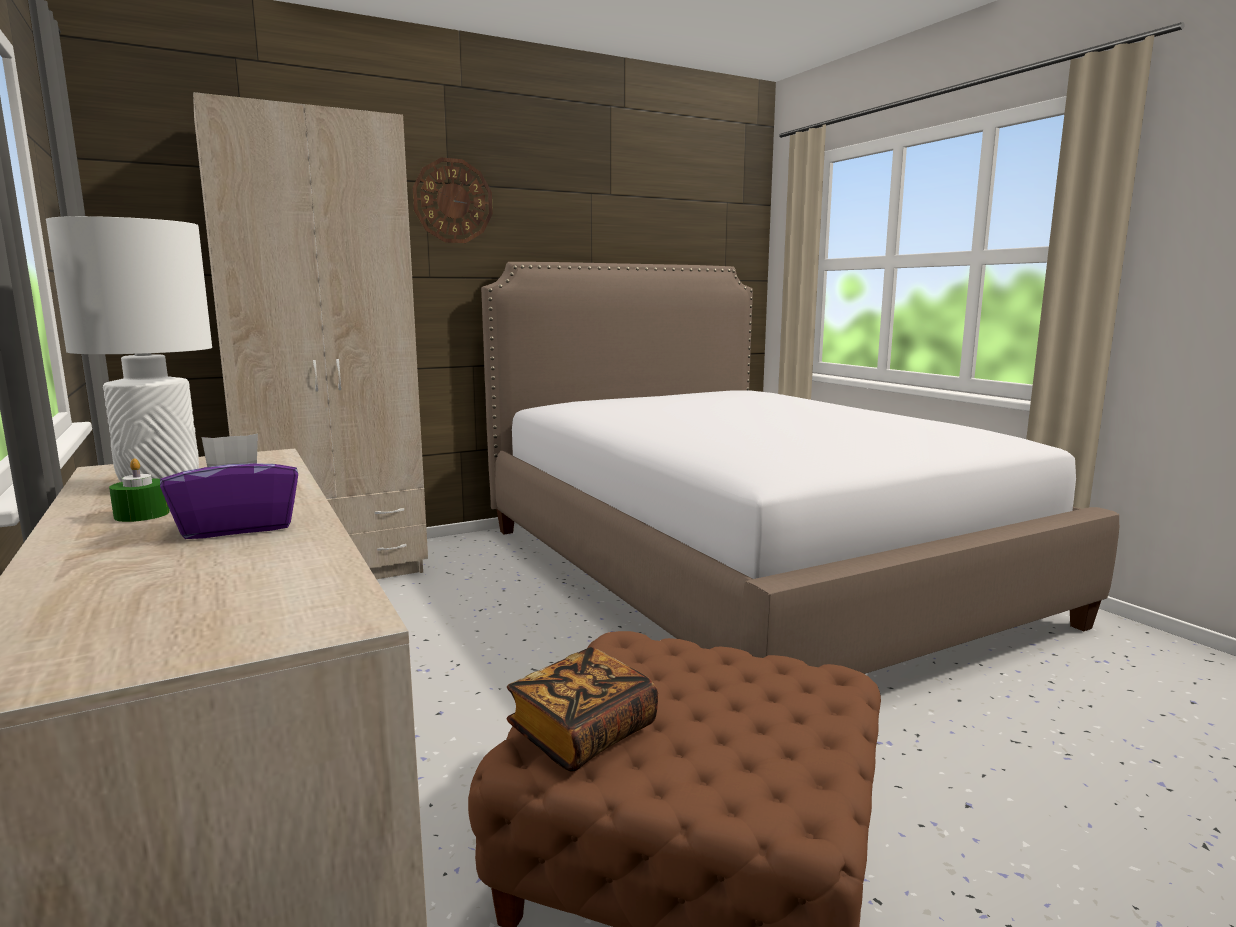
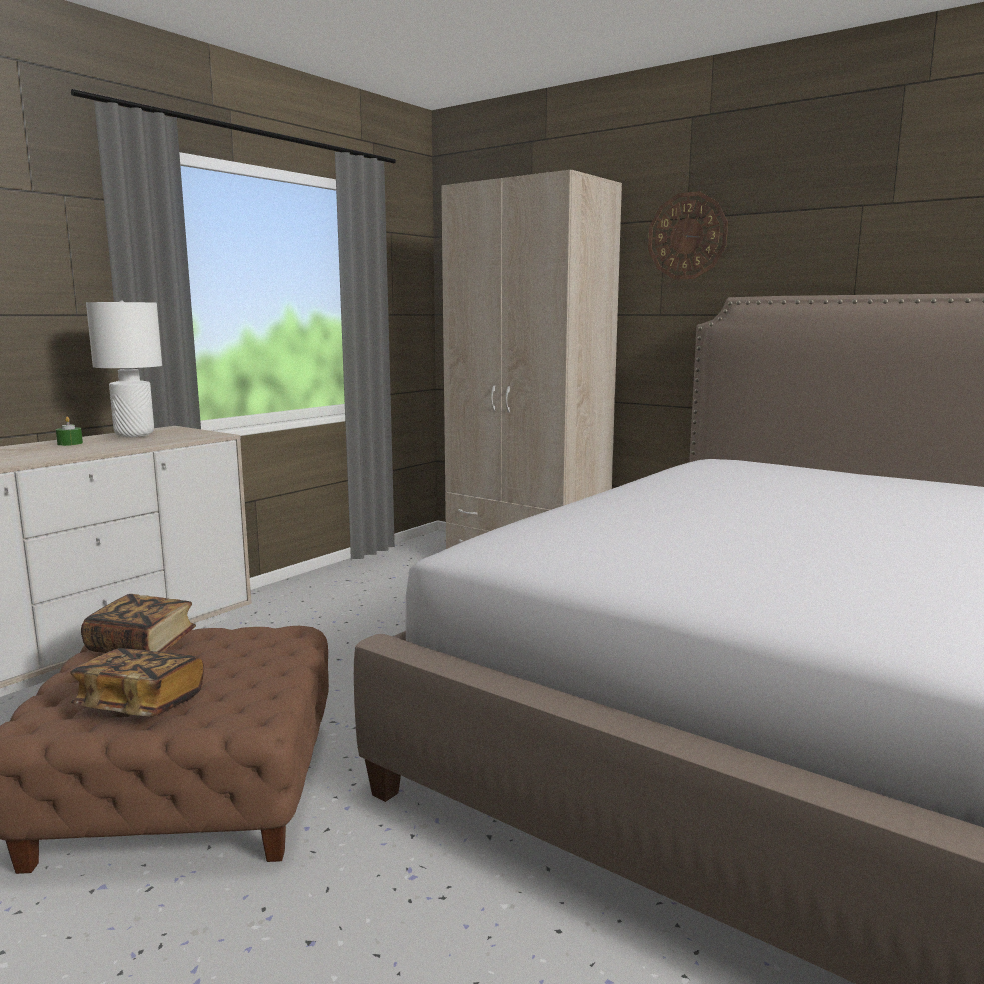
camera: 65 degrees right, 0 degrees up
purple tissue box [160,434,298,539] -> none
none -> book [70,648,204,717]

